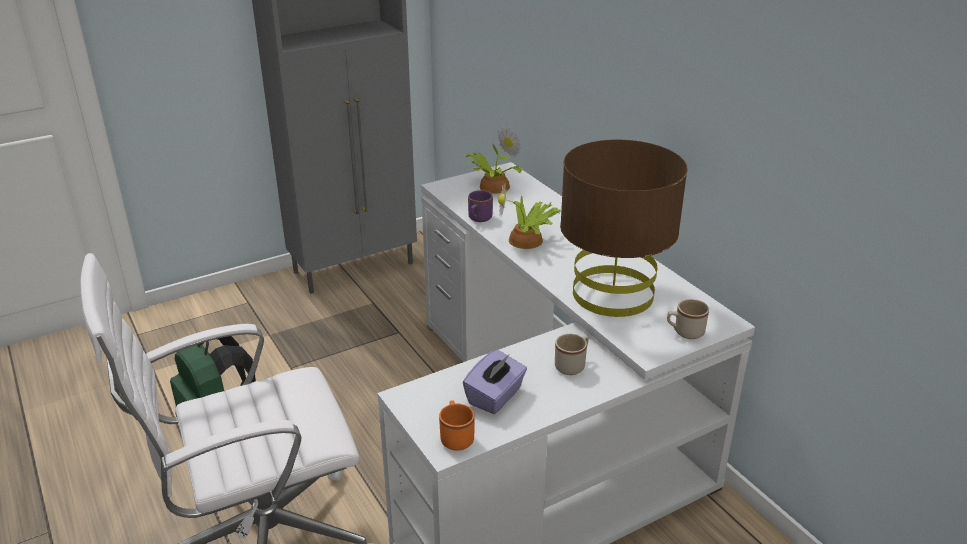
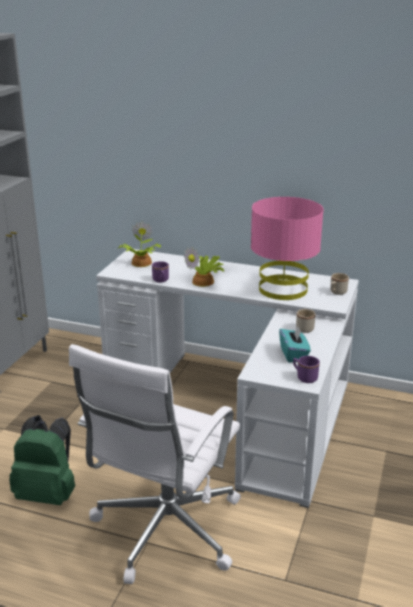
camera: 40 degrees left, 5 degrees down
orange mug [439,400,475,451] -> purple mug [293,356,320,383]
purple tissue box [463,349,527,414] -> turquoise tissue box [279,326,311,362]
brown table lamp [560,139,688,317] -> pink table lamp [251,197,324,300]

